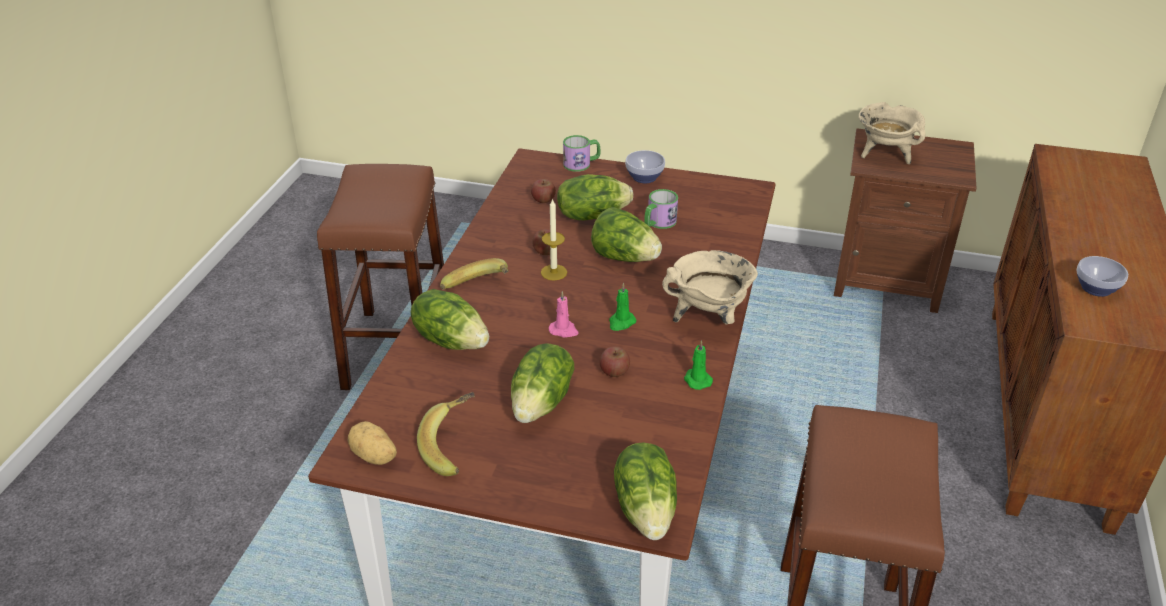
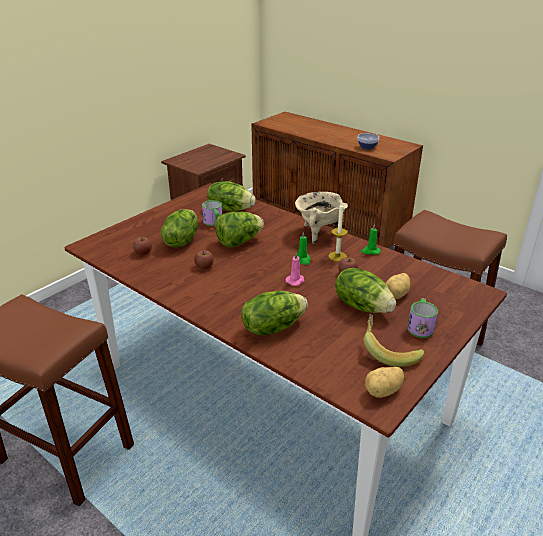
camera: 65 degrees left, 5 degrees down
banana [440,258,509,289] -> none
candle [541,198,567,281] -> candle moved to [328,203,348,261]
mug [563,135,601,172] -> mug moved to [407,298,438,338]
lettuce [614,442,677,540] -> lettuce moved to [207,181,255,211]
bowl [625,150,665,183] -> none
beige cooking pot [859,102,926,164] -> none
none -> potato [385,273,410,299]

